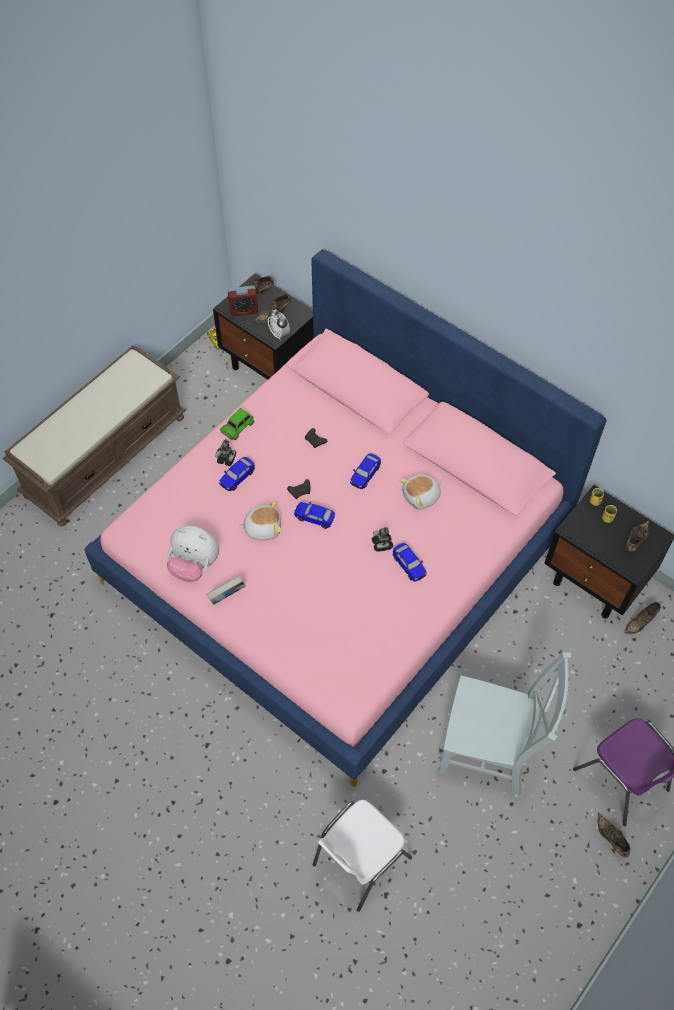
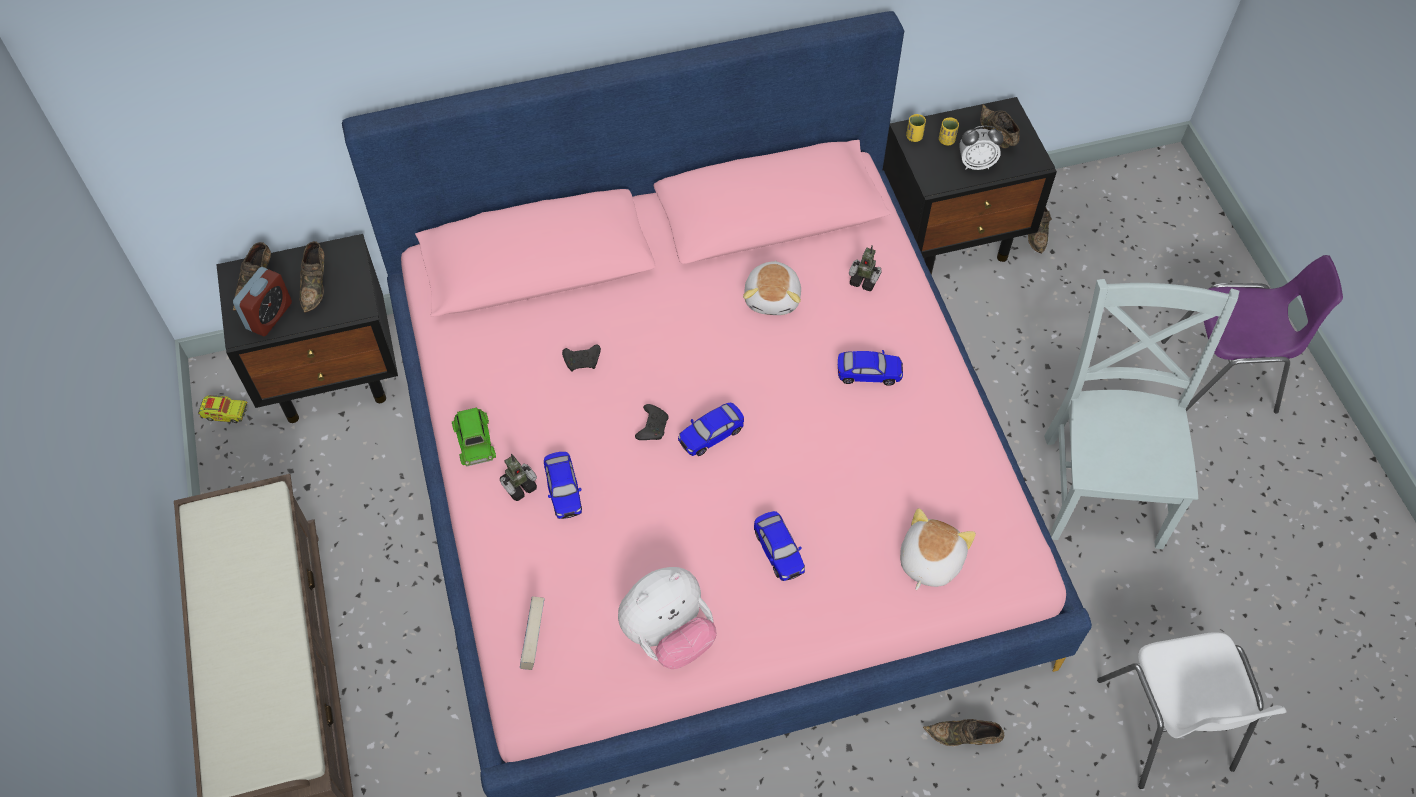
camera: 55 degrees left, 0 degrees up
book [206,576,246,605] -> book moved to [520,597,545,670]
plush toy [239,501,282,541] -> plush toy moved to [900,508,976,590]
alarm clock [268,309,290,339] -> alarm clock moved to [959,126,1004,170]
toy car [350,453,381,489] -> toy car moved to [754,511,805,581]
toy robot [372,527,393,551] -> toy robot moved to [849,245,881,291]
grey chair [438,652,571,796] -> grey chair turned 45 degrees counterclockwise [1044,279,1239,549]
brown shoe [598,813,631,858] -> brown shoe moved to [923,719,1004,746]

